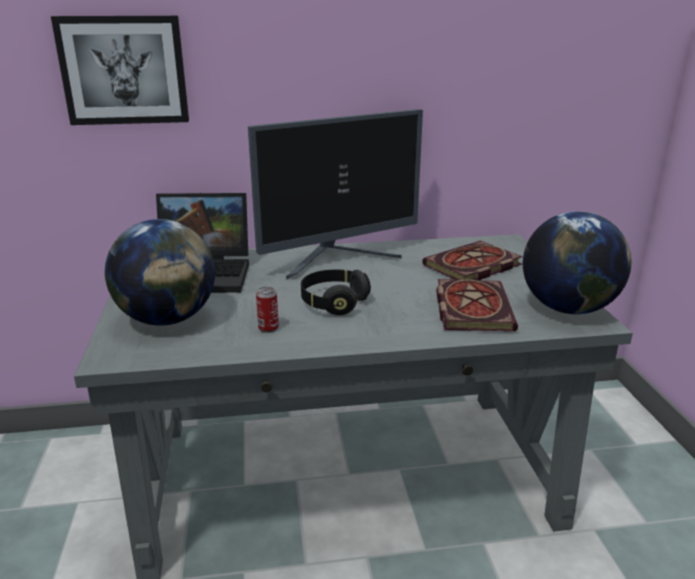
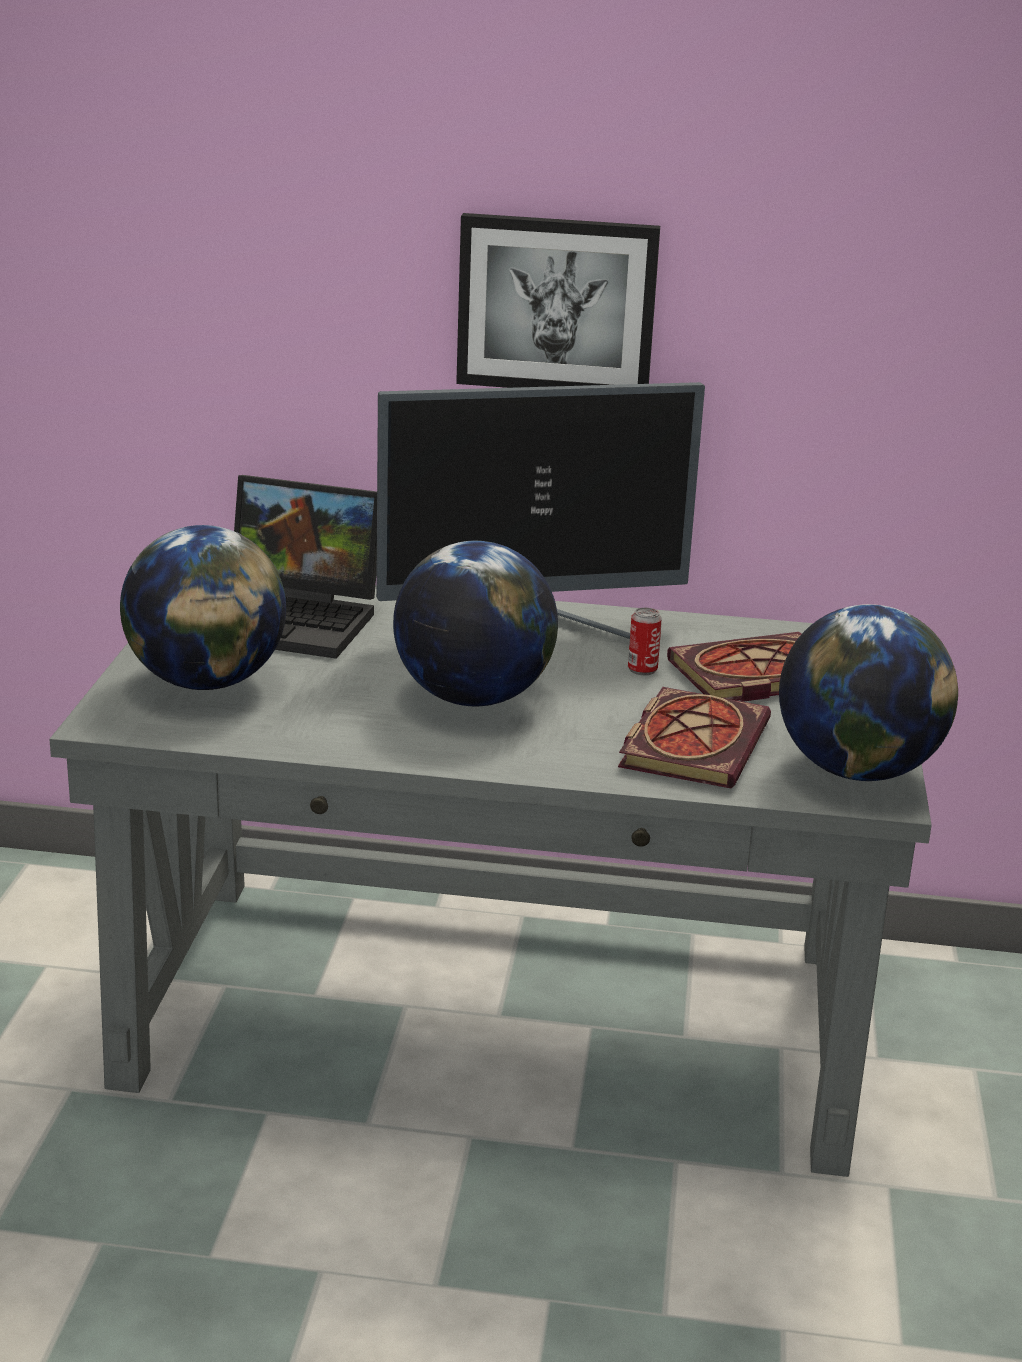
camera: 15 degrees right, 0 degrees up
picture [51,16,189,125] -> picture moved to [456,213,660,388]
can [256,287,279,333] -> can moved to [628,608,662,675]
black headphones [301,270,371,315] -> globe [393,541,558,706]

